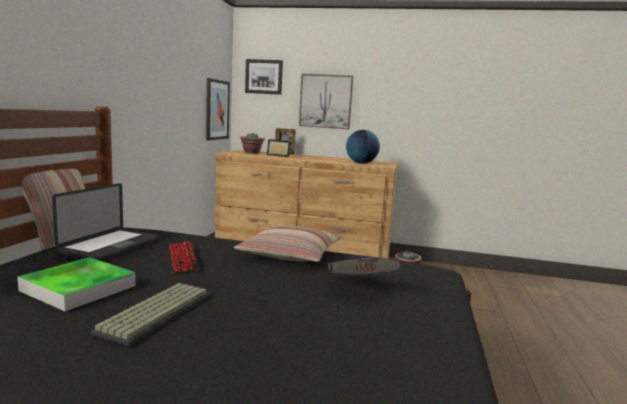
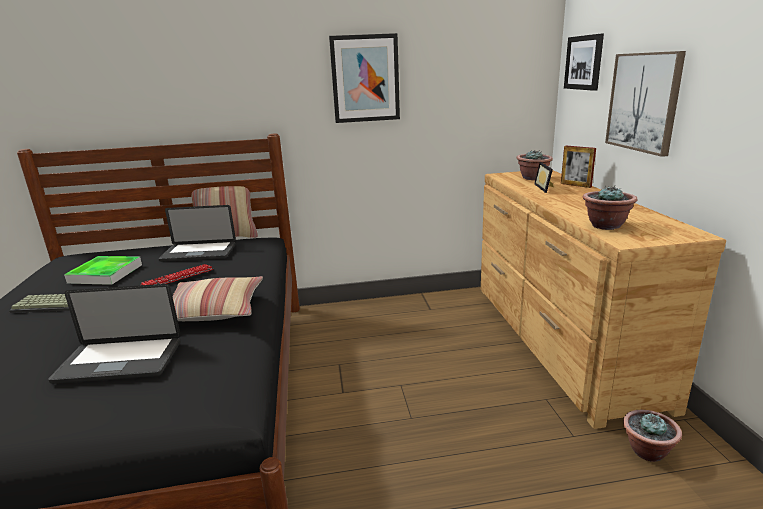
camera: 70 degrees right, 10 degrees up
picture [206,78,230,140] -> picture moved to [329,33,400,123]
newspaper [328,258,401,274] -> laptop [48,284,181,384]
globe [346,130,380,164] -> potted plant [583,186,637,230]

